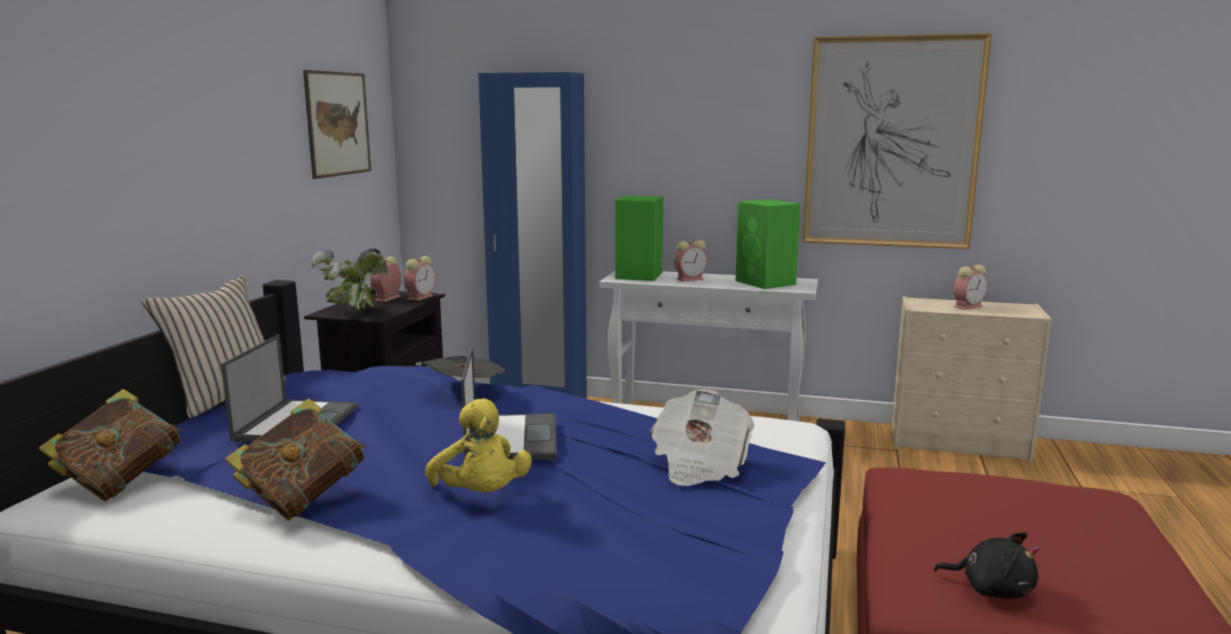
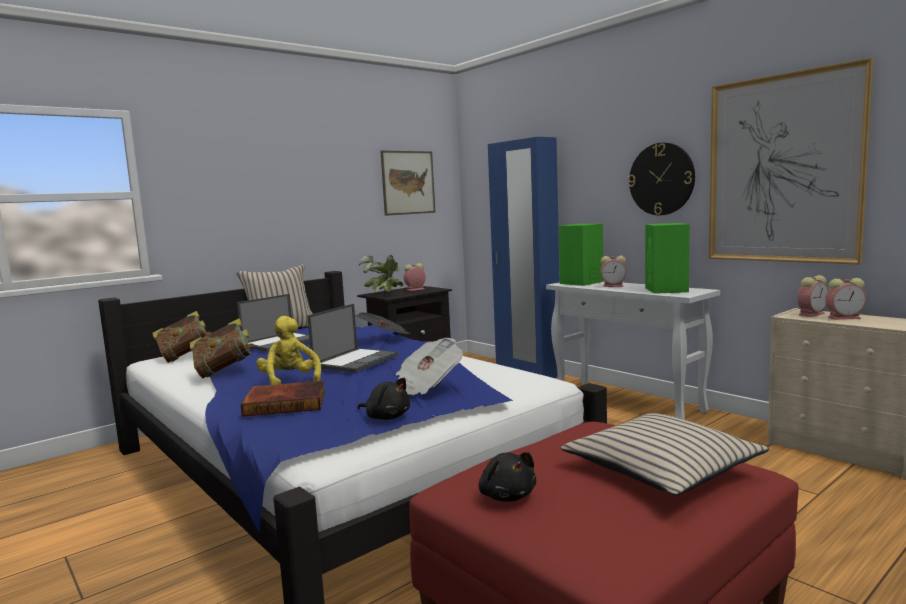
camera: 35 degrees right, 5 degrees down
alarm clock [404,256,435,301] -> alarm clock moved to [798,275,828,317]
yellow plush toy [425,399,532,493] -> yellow plush toy turned 150 degrees clockwise [256,316,321,385]
none -> book [241,381,325,417]
none -> black plush toy [358,378,410,420]
none -> beige pillow [561,413,769,496]
none -> wall clock [628,143,695,215]

